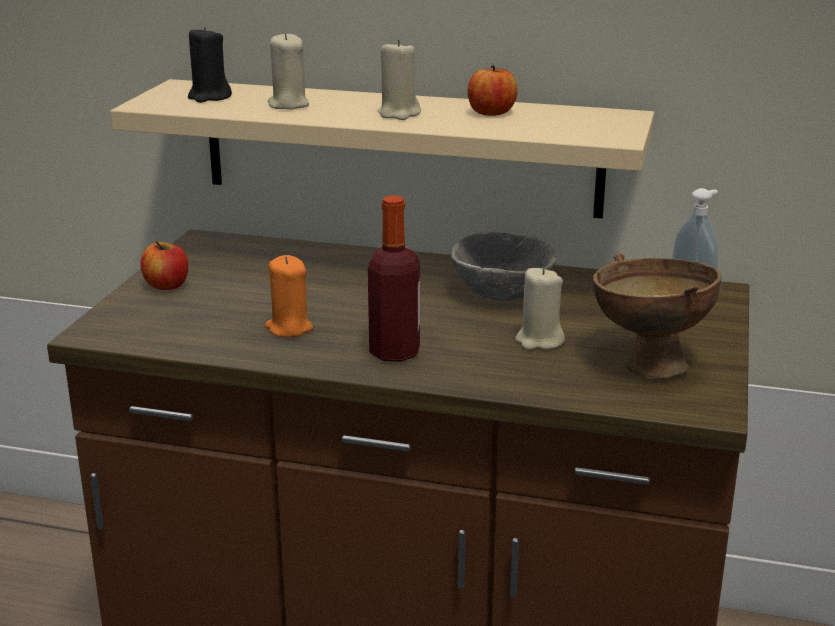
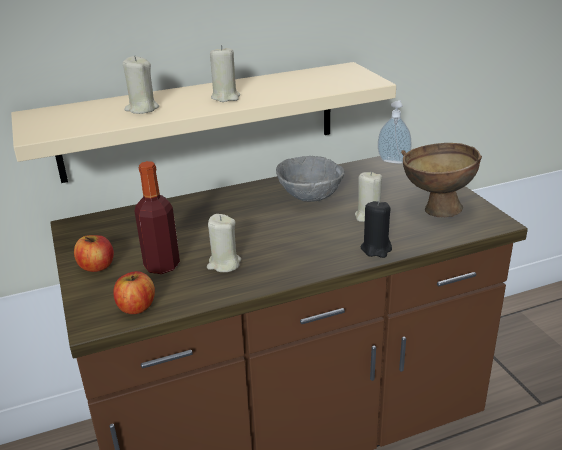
camera: 35 degrees left, 5 degrees up
black candle [188,26,232,103] -> black candle moved to [360,201,392,258]
orange candle [265,255,313,337] -> beige candle [207,214,241,272]
bottle [368,195,420,362] -> bottle moved to [134,161,180,274]
apple [468,65,518,116] -> apple moved to [113,271,155,314]

